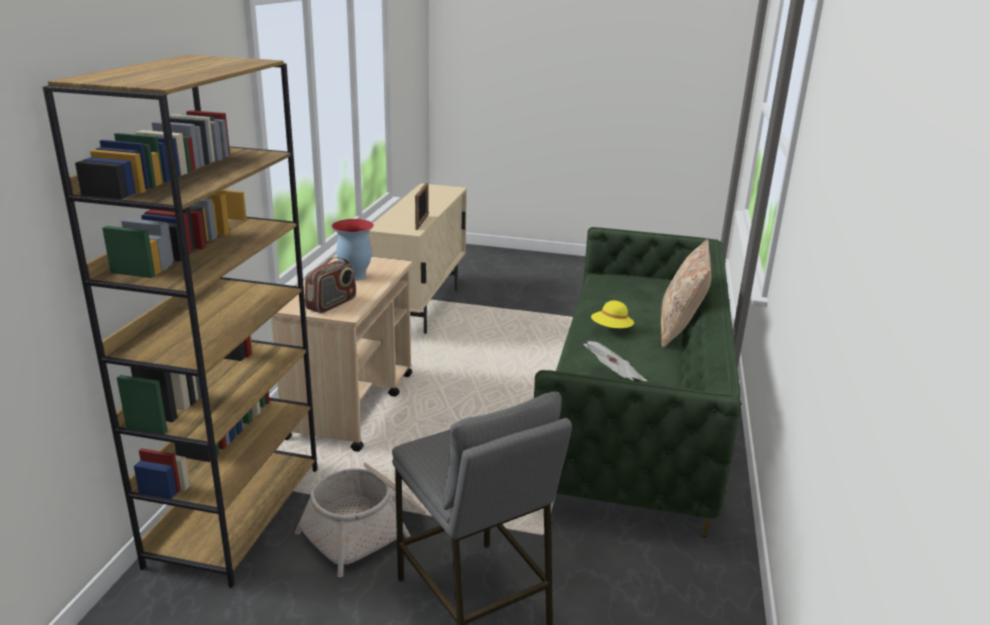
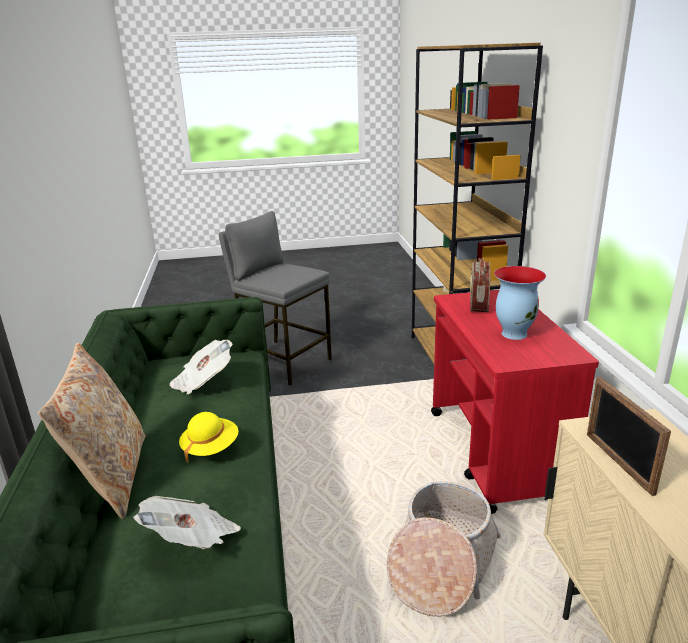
camera: 160 degrees right, 0 degrees up
beige cart [271,254,412,452] -> red cart [431,290,599,514]
basket [295,463,426,577] -> basket moved to [387,481,501,617]
none -> newspaper [133,496,241,549]

